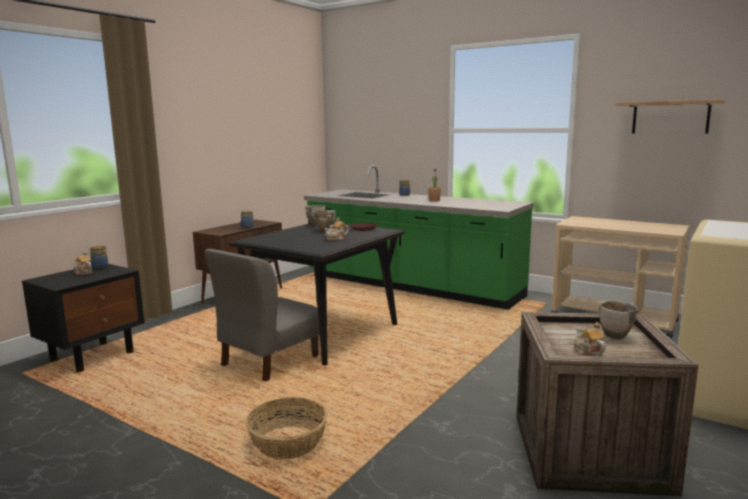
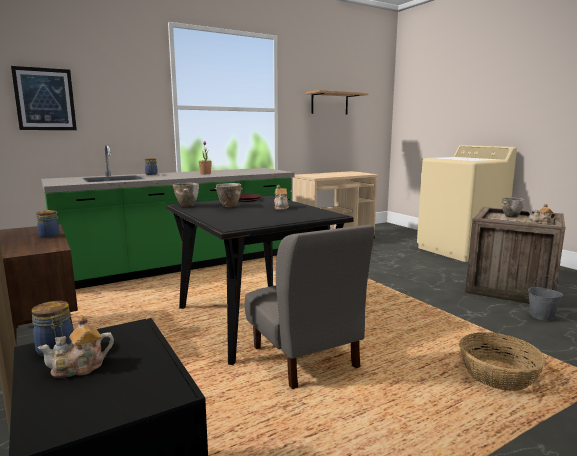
camera: 65 degrees left, 0 degrees up
none -> picture [11,66,77,130]
none -> grey bucket [528,275,563,320]

